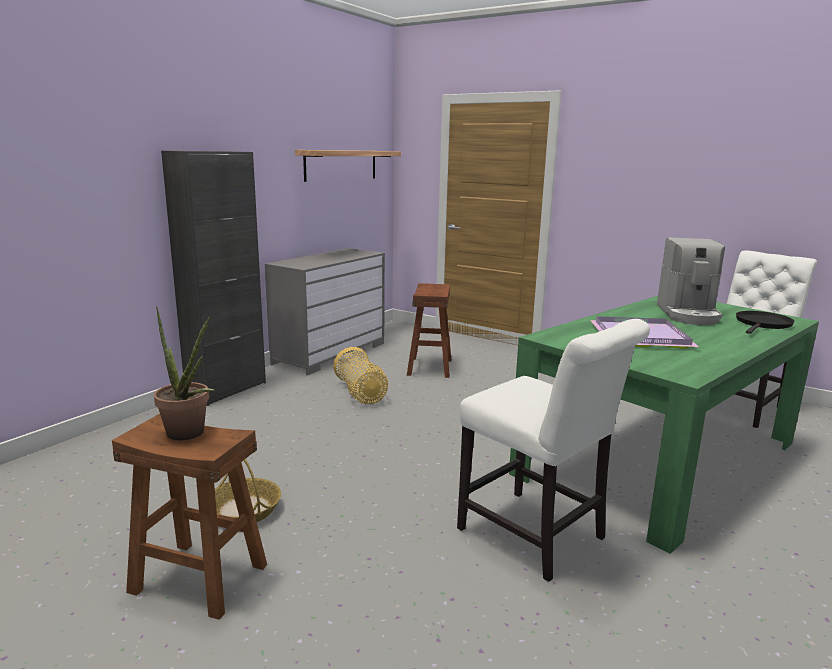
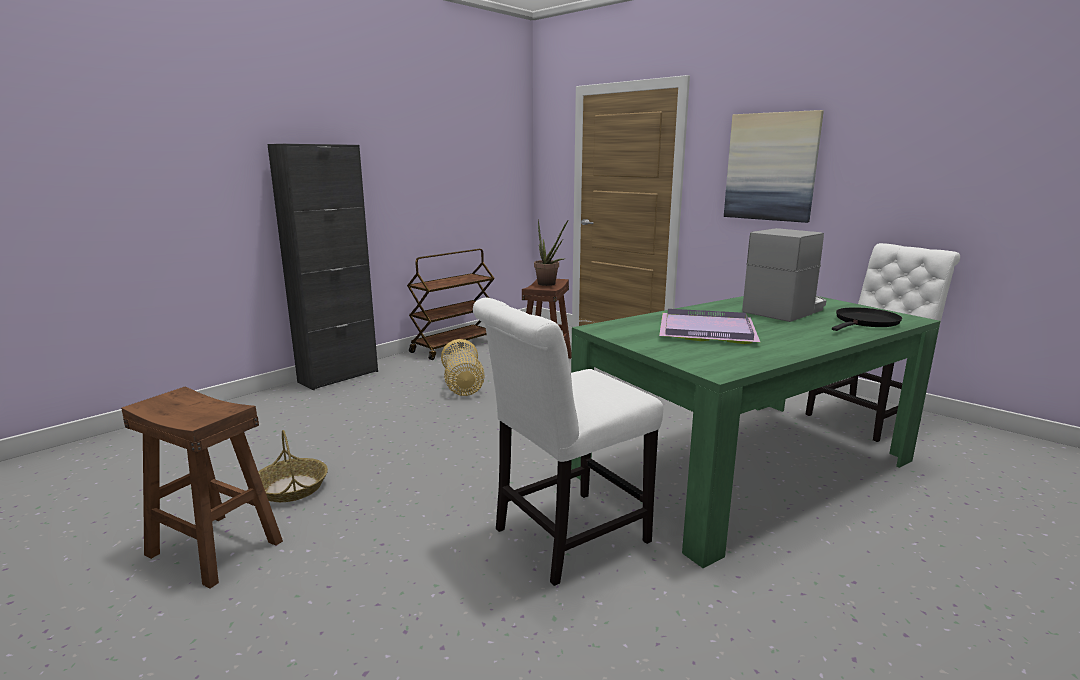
camera: 10 degrees right, 0 degrees up
potted plant [154,306,214,441] -> potted plant moved to [534,219,568,286]
grey dresser [265,248,385,375] -> brown cart [407,249,495,360]
shelf [295,150,401,182] -> none
white chair [457,319,650,582] -> white chair turned 90 degrees clockwise [473,298,663,586]
coffee machine [657,238,725,325] -> coffee machine turned 150 degrees counterclockwise [742,228,827,322]
none -> picture [724,110,824,223]

